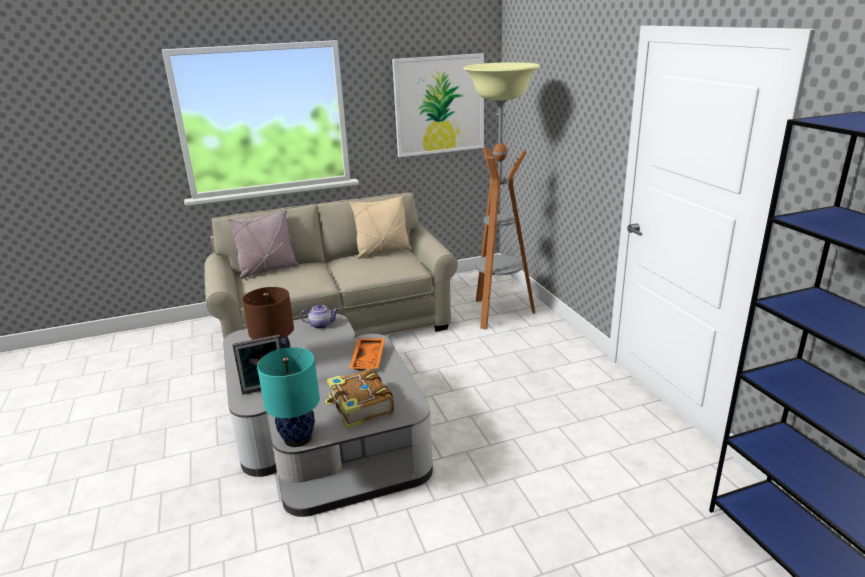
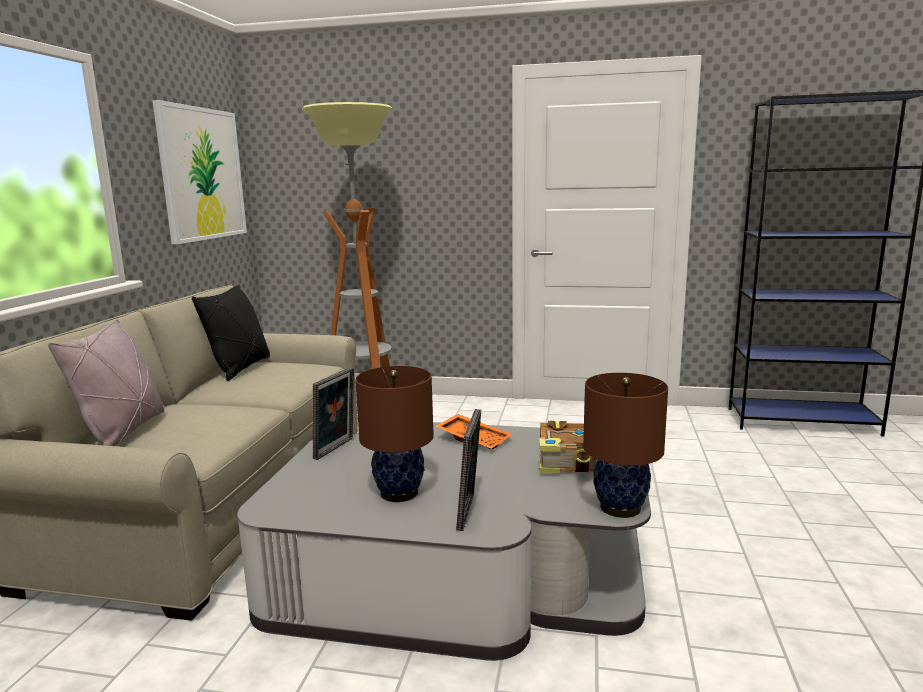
camera: 60 degrees left, 10 degrees down
turquoise table lamp [257,347,320,447] -> brown table lamp [583,373,668,518]
teapot [300,304,339,329] -> picture frame [313,367,354,460]
beige pillow [350,195,412,259] -> black pillow [192,284,270,381]

